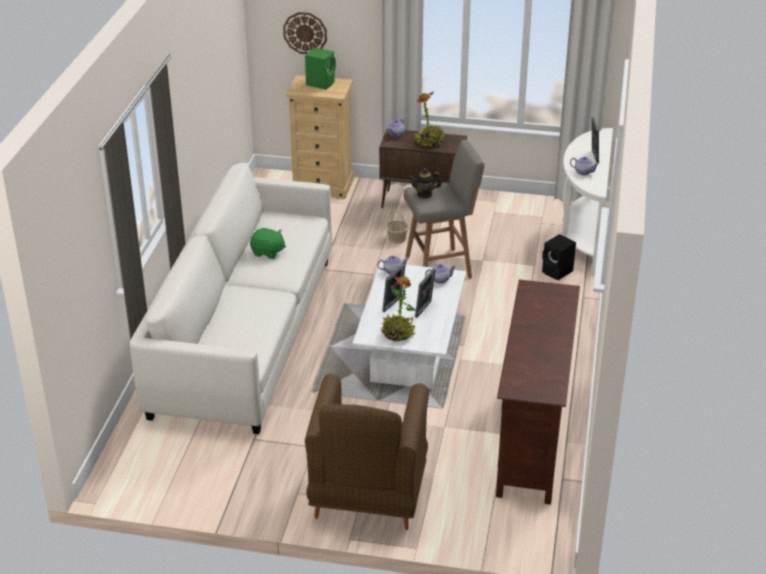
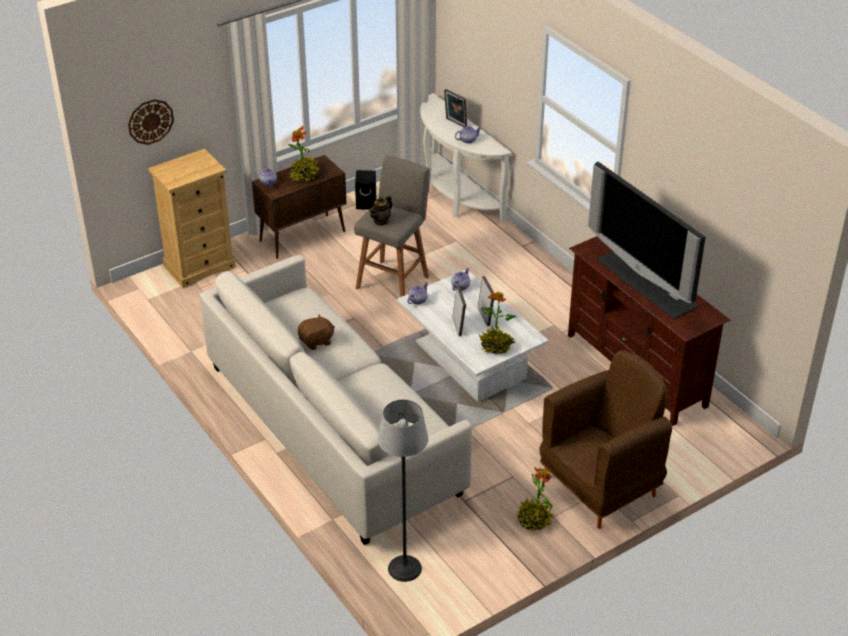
camera: 45 degrees left, 5 degrees up
green plush toy [250,228,286,259] -> brown plush toy [298,314,335,350]
green speaker [305,48,336,90] -> none
brown armchair [305,374,429,530] -> brown armchair turned 90 degrees counterclockwise [540,350,672,529]
basket [386,209,409,244] -> none
black speaker [542,234,576,280] -> black speaker moved to [355,170,376,210]
none -> floor lamp [378,400,429,582]
none -> potted plant [516,467,553,531]
none -> television [588,162,706,319]

